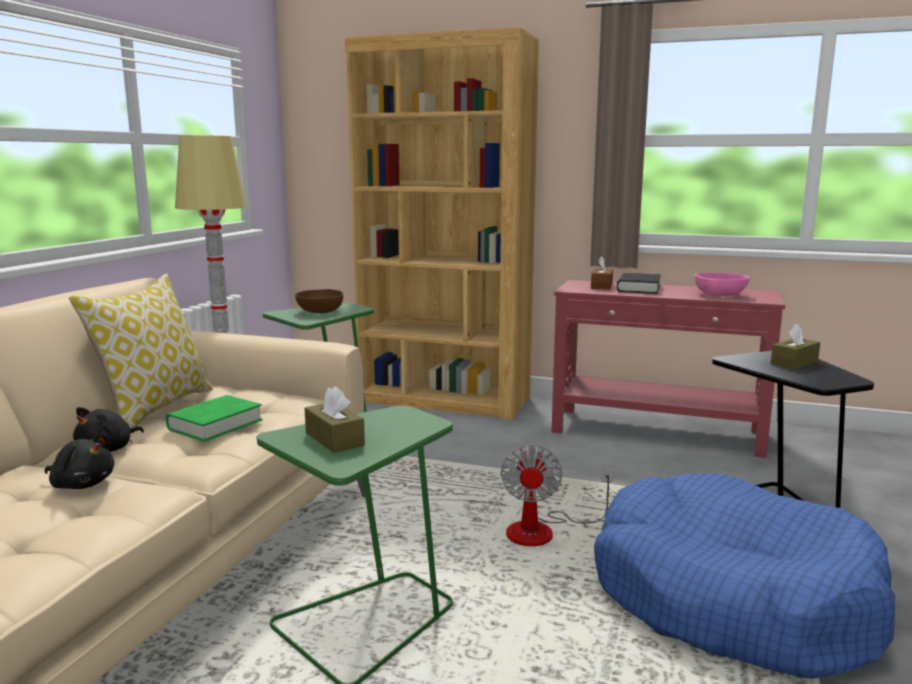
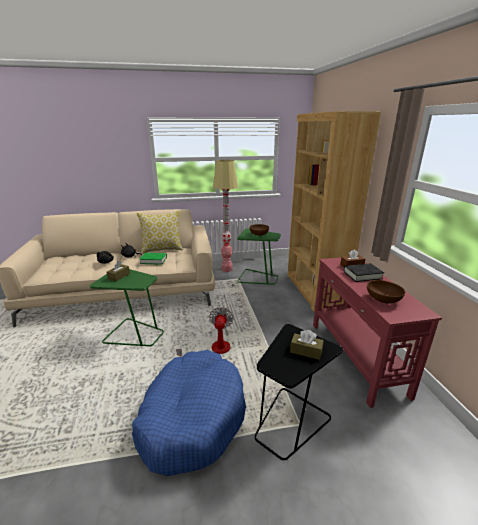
camera: 60 degrees right, 10 degrees up
fan [501,445,614,546] -> fan turned 120 degrees clockwise [176,307,234,356]
pink bowl [695,273,750,296] -> brown bowl [367,280,405,304]

